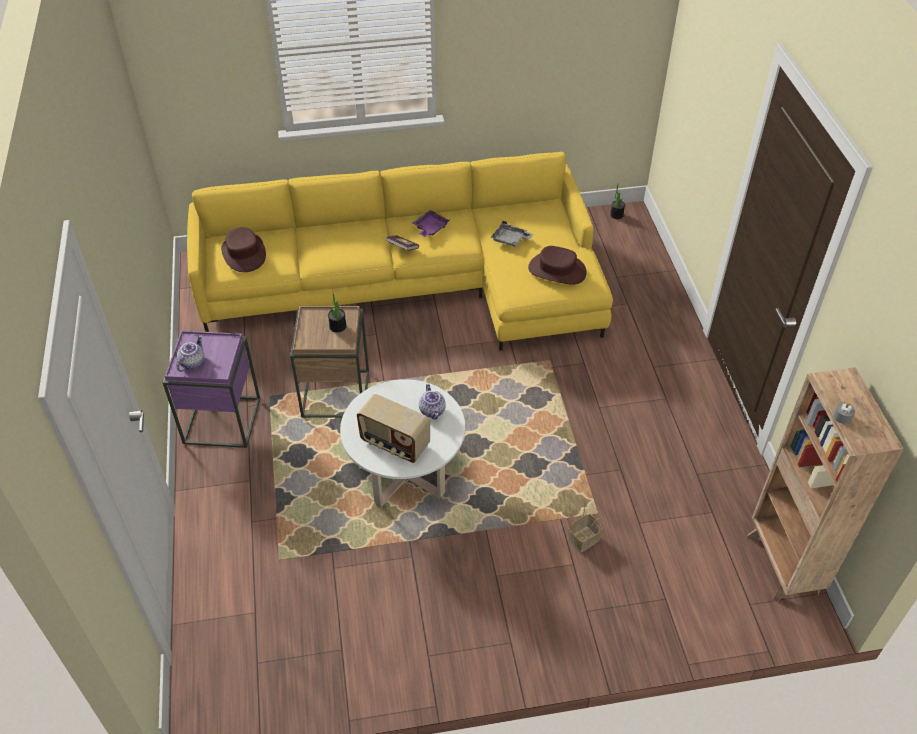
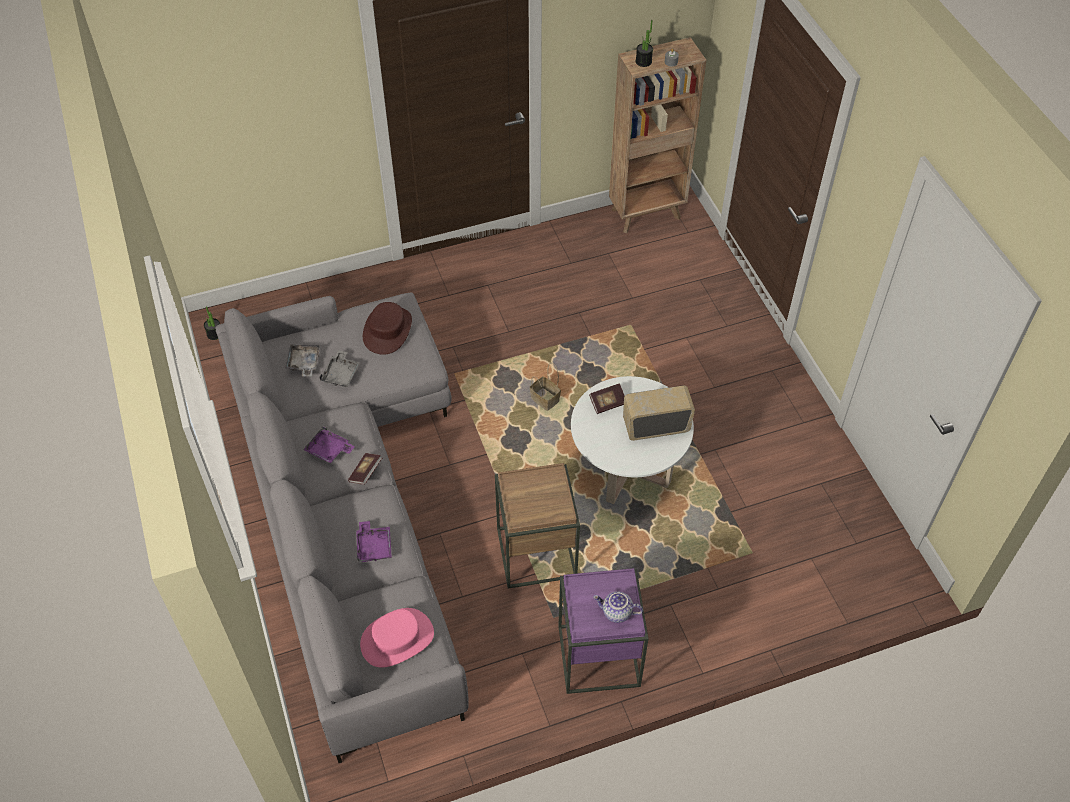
camera: 100 degrees left, 5 degrees up
yellow sofa [187,152,613,351] -> grey sofa [216,293,469,763]
brown hat [221,227,266,272] -> pink hat [360,608,434,668]
potted plant [328,293,347,333] -> potted plant moved to [636,20,653,67]
radio [357,394,430,463] -> radio turned 120 degrees counterclockwise [623,385,695,441]
teapot [419,384,446,420] -> book [589,383,625,414]
basket [568,499,603,553] -> basket moved to [530,363,561,411]
none -> grey tray [285,345,320,377]
none -> purple tray [356,521,392,562]

